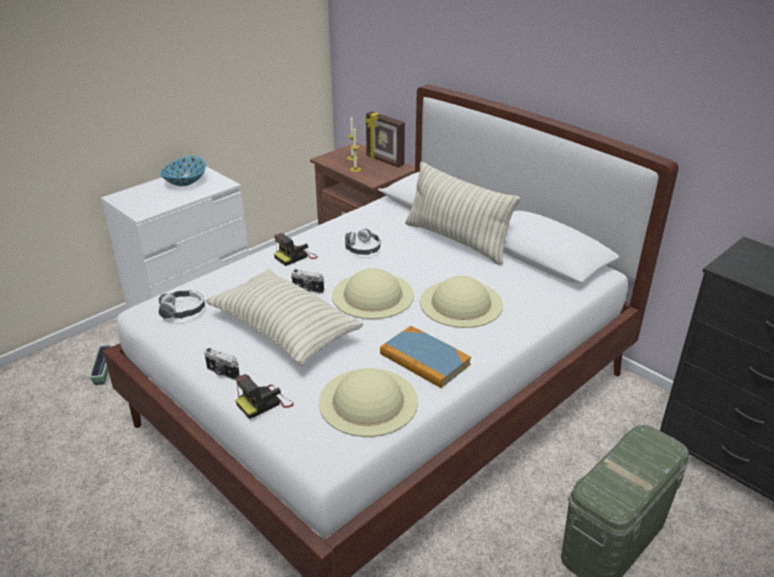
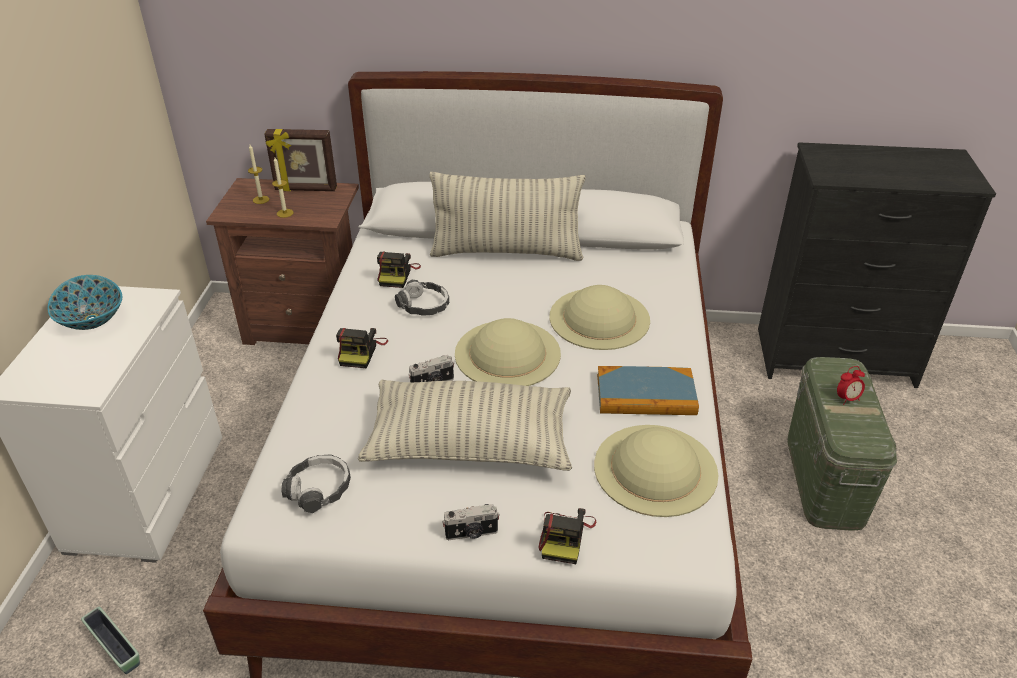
camera: 40 degrees left, 5 degrees up
none -> camera [377,252,421,288]
none -> alarm clock [837,366,865,405]

